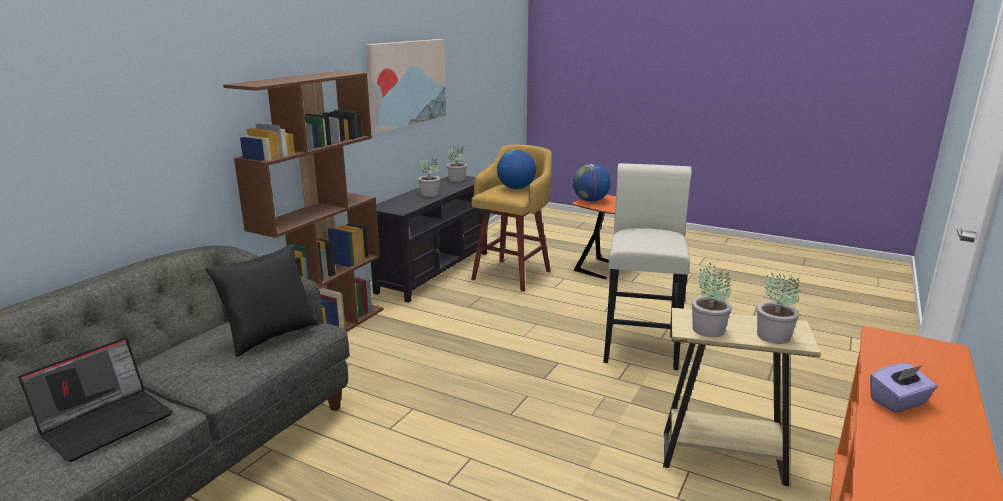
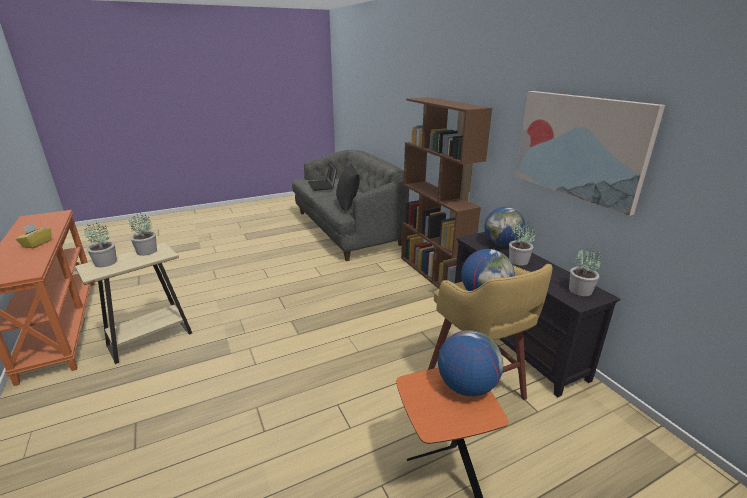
camera: 125 degrees right, 5 degrees up
white stool [603,163,692,370] -> none
purple tissue box [870,363,937,413] -> yellow tissue box [16,223,52,248]
none -> globe [484,207,525,246]

